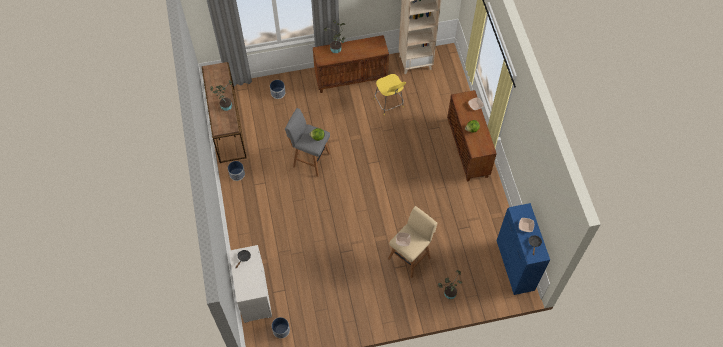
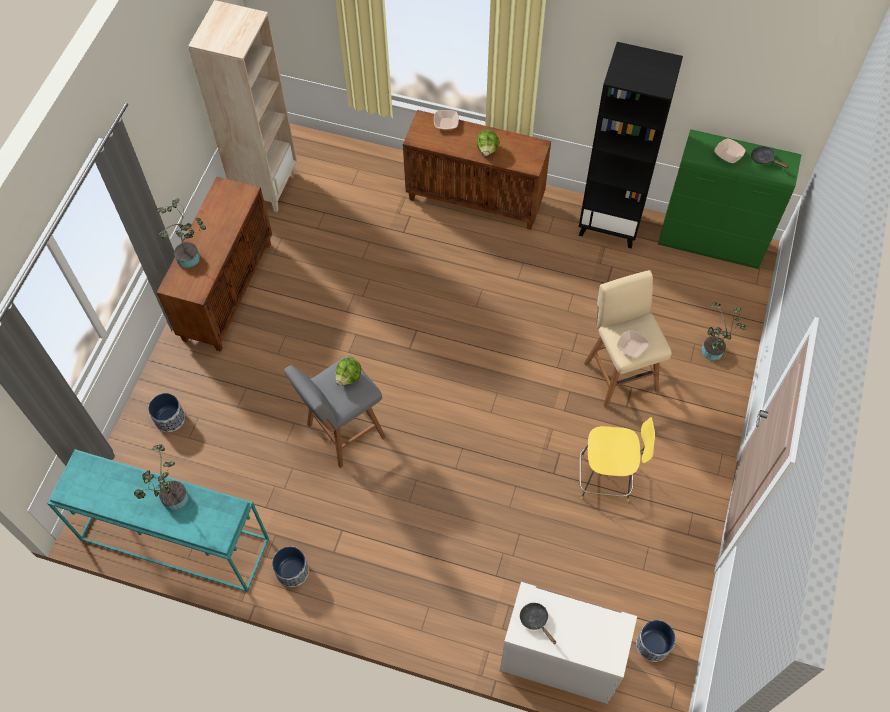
camera: 60 degrees left, 0 degrees up
brown console table [202,62,246,163] -> turquoise console table [47,449,269,592]
yellow stool [374,74,406,115] -> yellow stool moved to [579,417,655,502]
blue cabinet [497,203,550,295] -> green cabinet [658,129,802,269]
none -> black bookcase [579,42,683,249]

